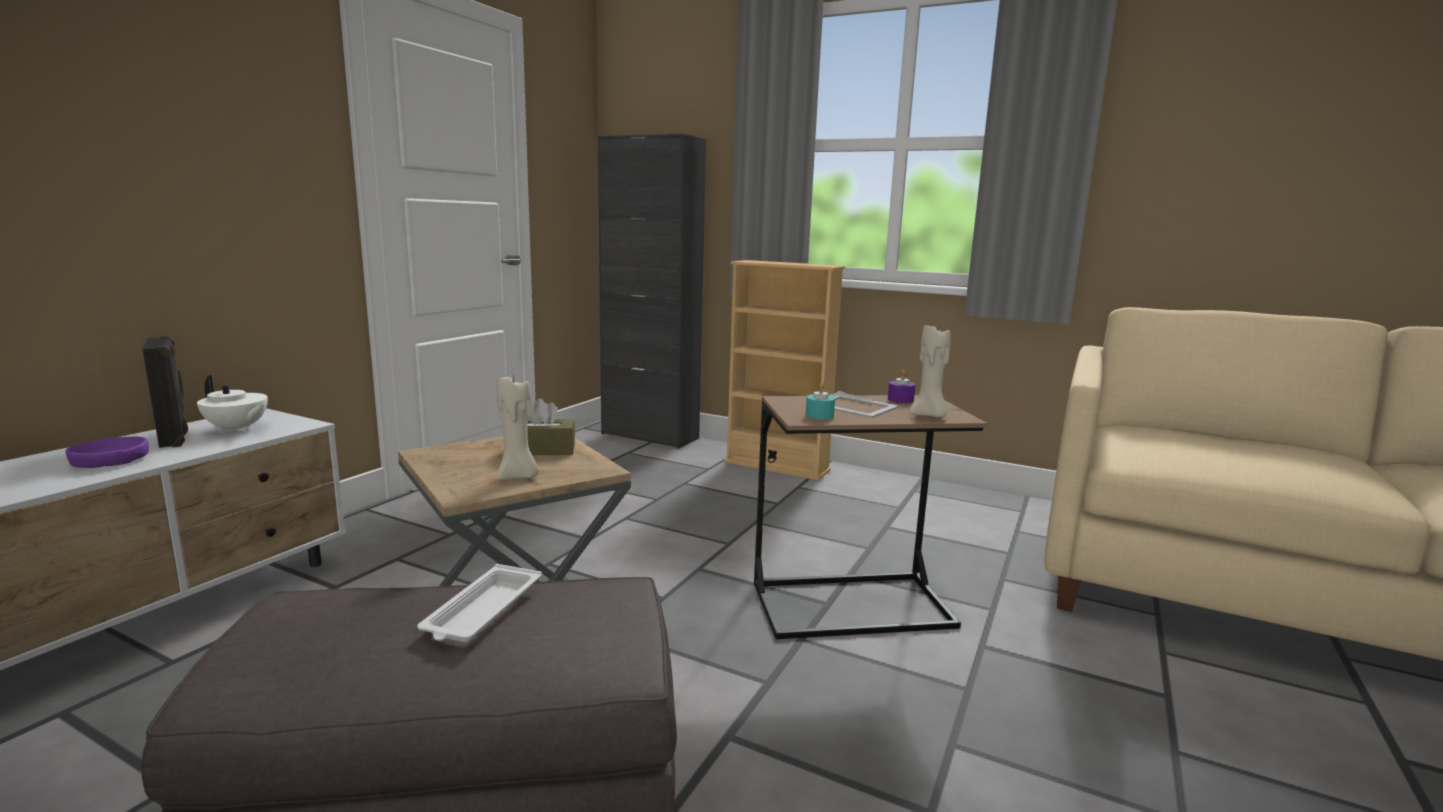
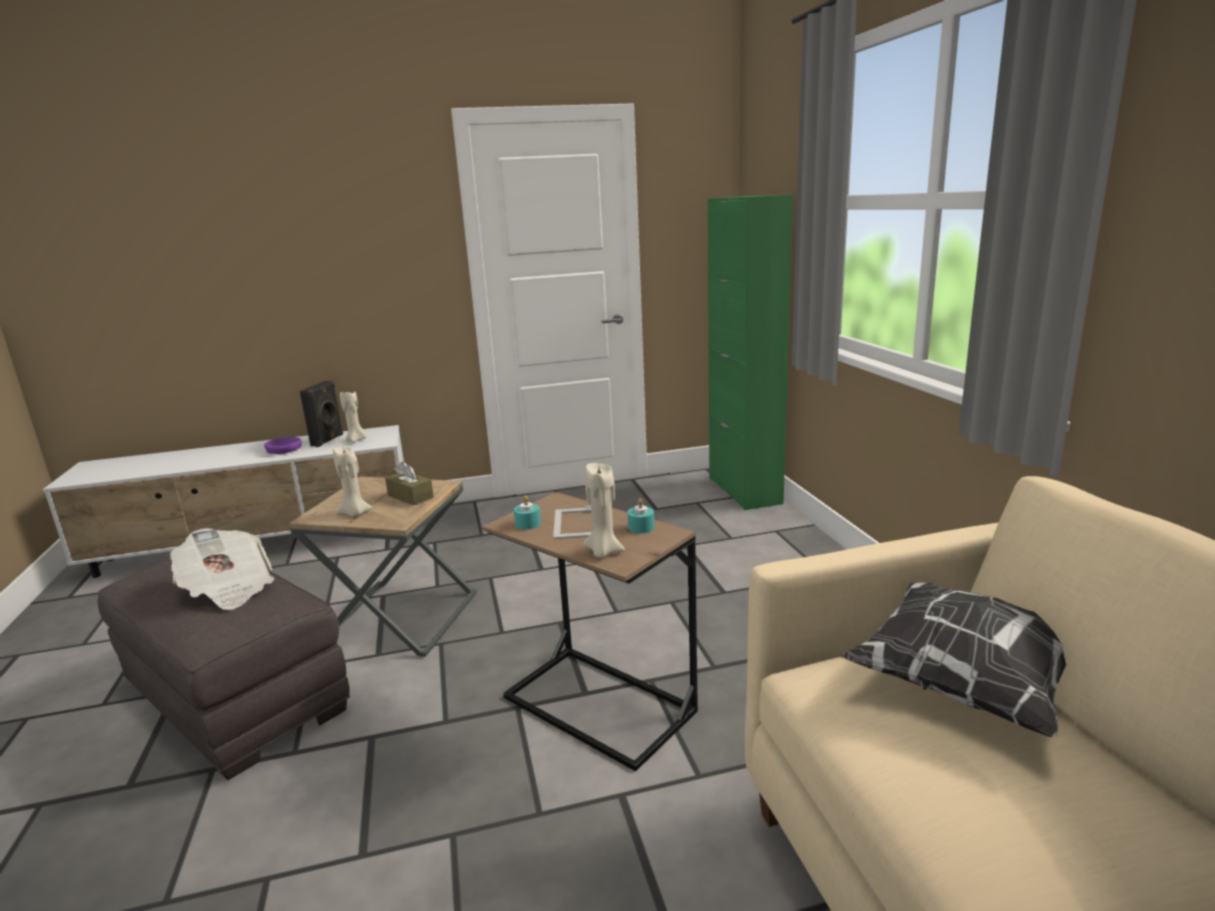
camera: 50 degrees right, 5 degrees up
white teapot [197,375,268,433] -> beige candle [340,391,367,442]
white tray [417,564,542,642] -> newspaper [170,528,275,610]
black cabinet [598,134,706,449] -> green cabinet [708,194,793,510]
beige bookcase [724,260,845,481] -> none
purple candle [888,370,915,403] -> turquoise candle [628,498,655,533]
none -> pillow [841,582,1066,737]

